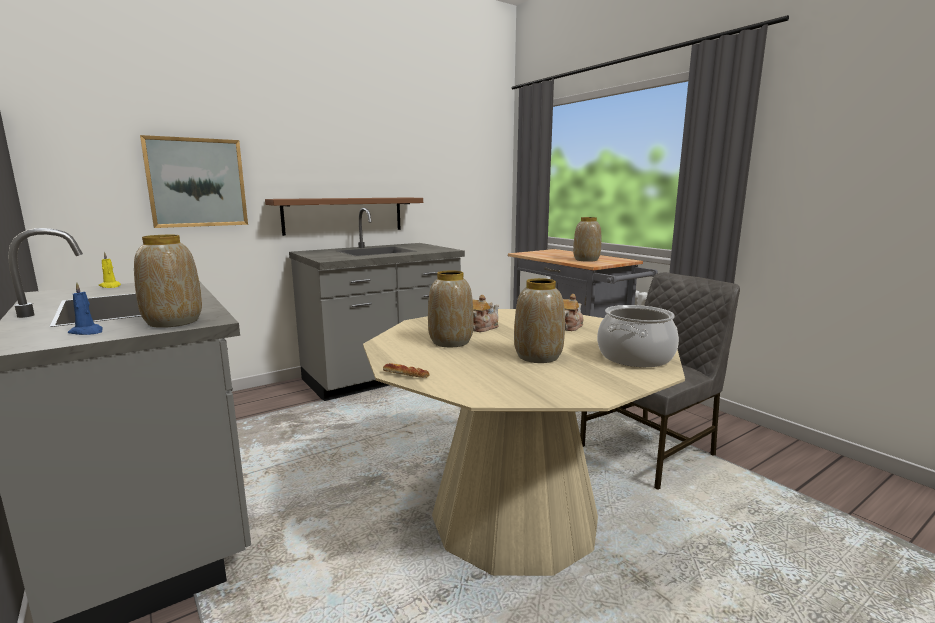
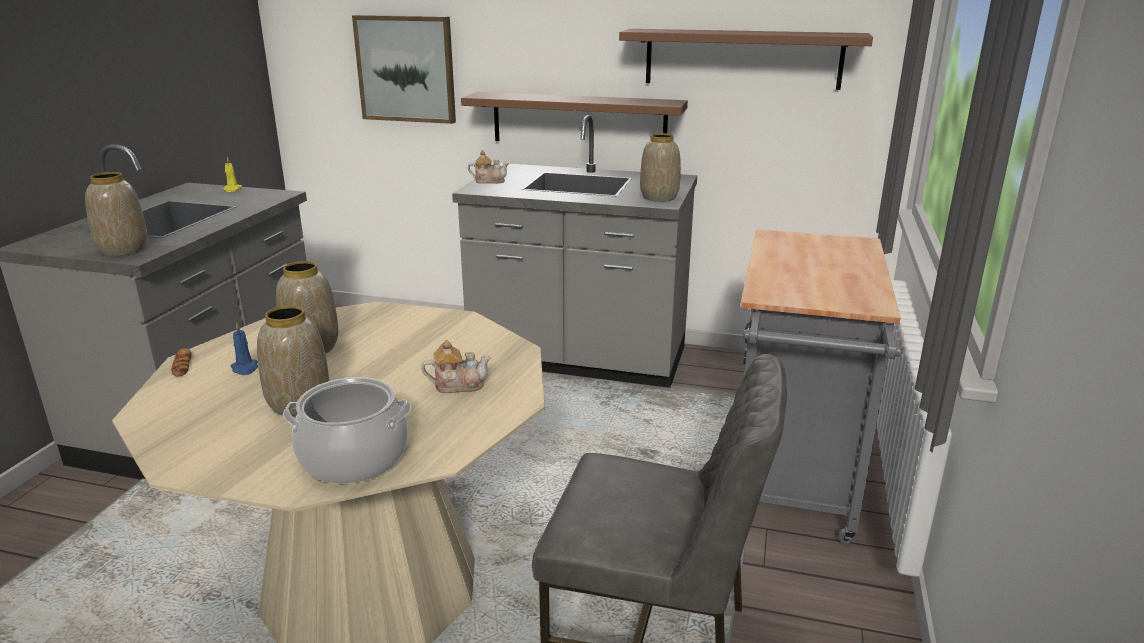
camera: 50 degrees right, 10 degrees up
blue candle [68,282,103,335] -> blue candle moved to [231,322,258,375]
teapot [473,295,499,332] -> teapot moved to [468,150,508,184]
vase [573,217,601,262] -> vase moved to [640,133,681,202]
none -> brown shelf [619,29,873,90]

